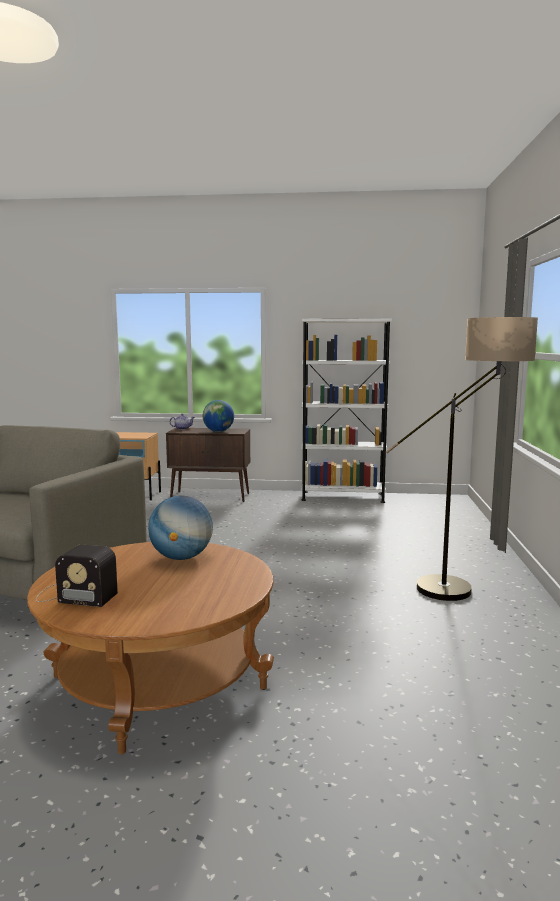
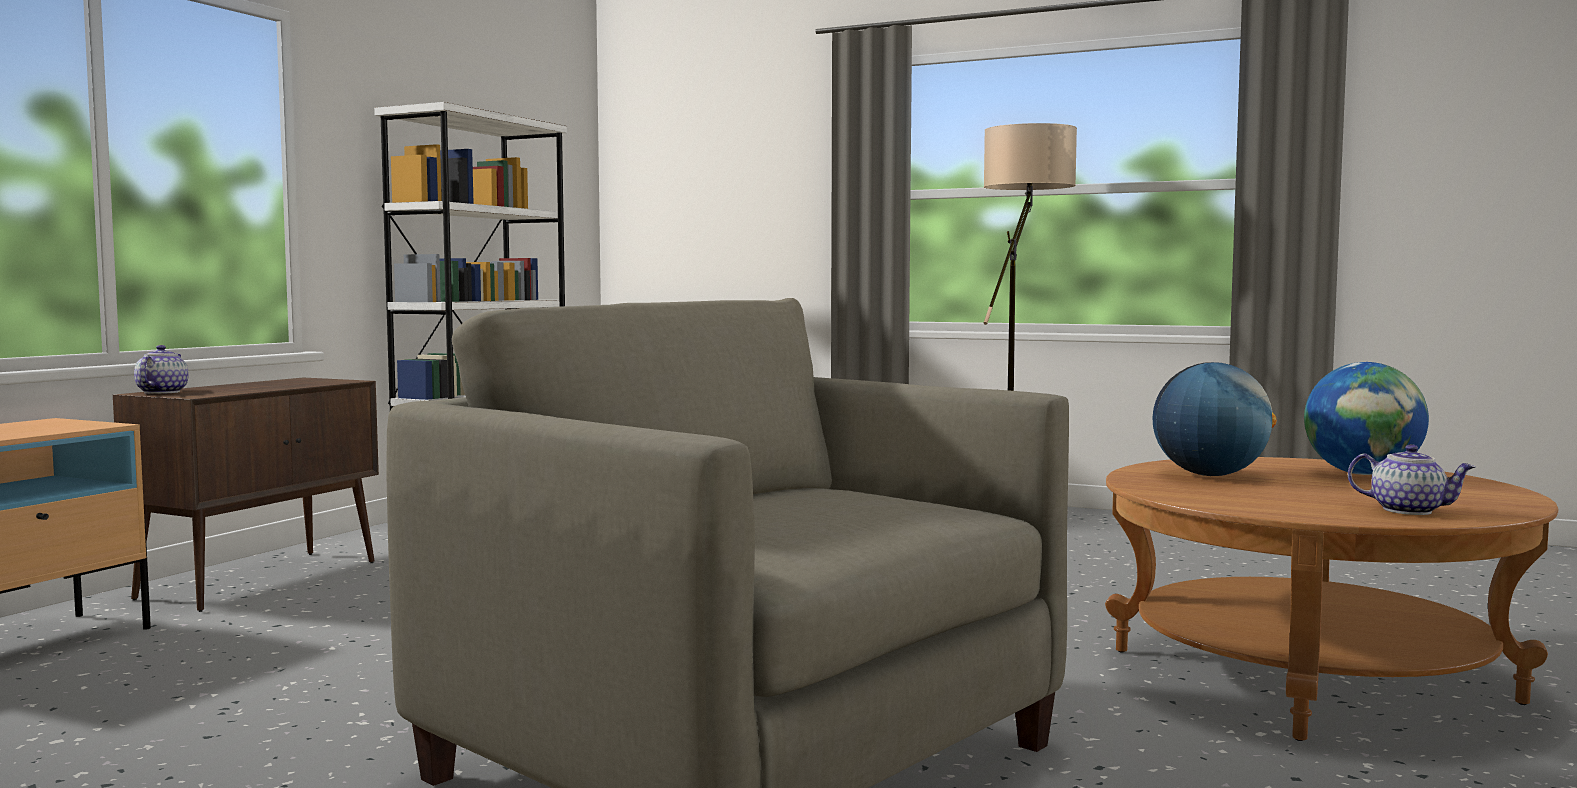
camera: 70 degrees left, 5 degrees down
radio [36,545,118,607] -> teapot [1348,444,1476,515]
globe [203,400,234,432] -> globe moved to [1304,362,1429,475]

